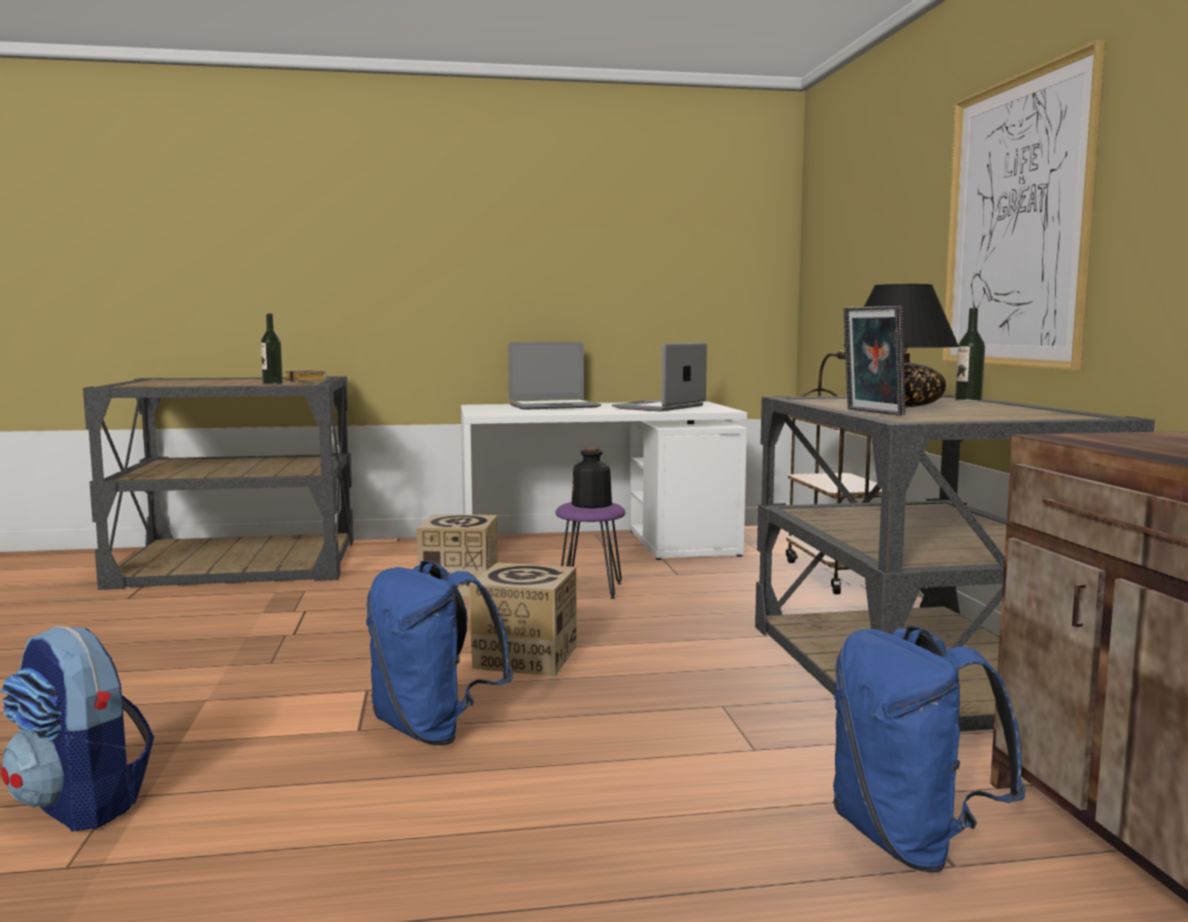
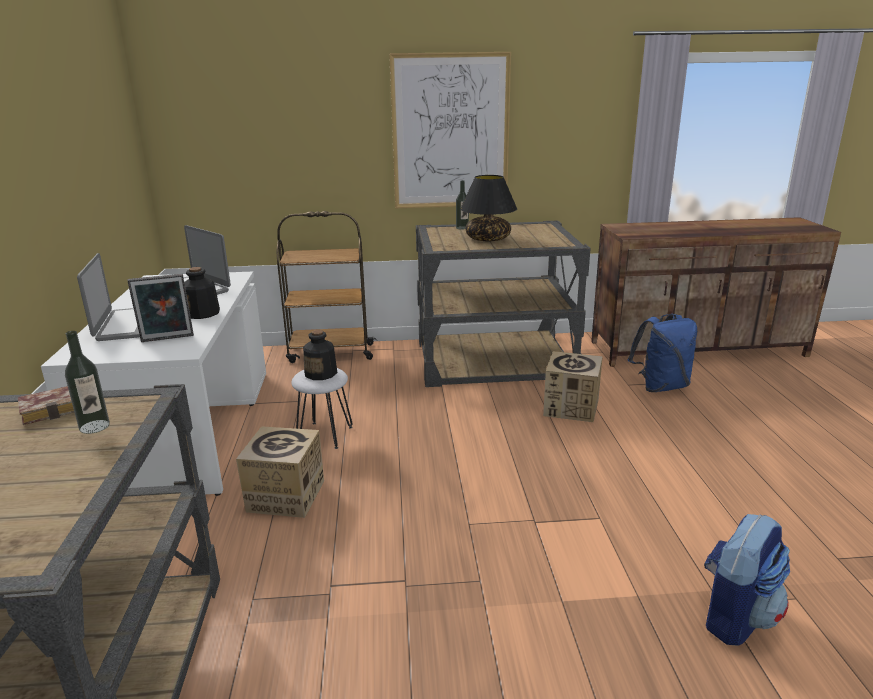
camera: 85 degrees left, 15 degrees up
blue backpack [366,561,513,745] -> none
cardboard box [469,562,577,676] -> cardboard box moved to [543,351,603,422]
purple stool [555,502,625,599] -> white stool [291,368,353,449]
picture frame [844,306,906,416] -> picture frame moved to [127,274,194,342]
none -> bottle [184,267,220,319]

